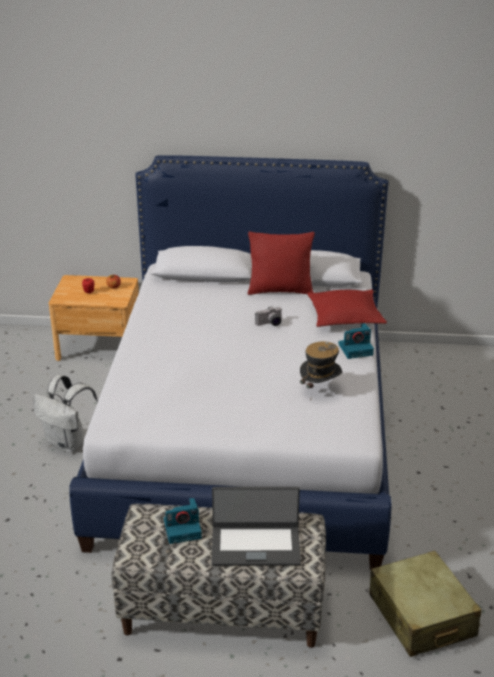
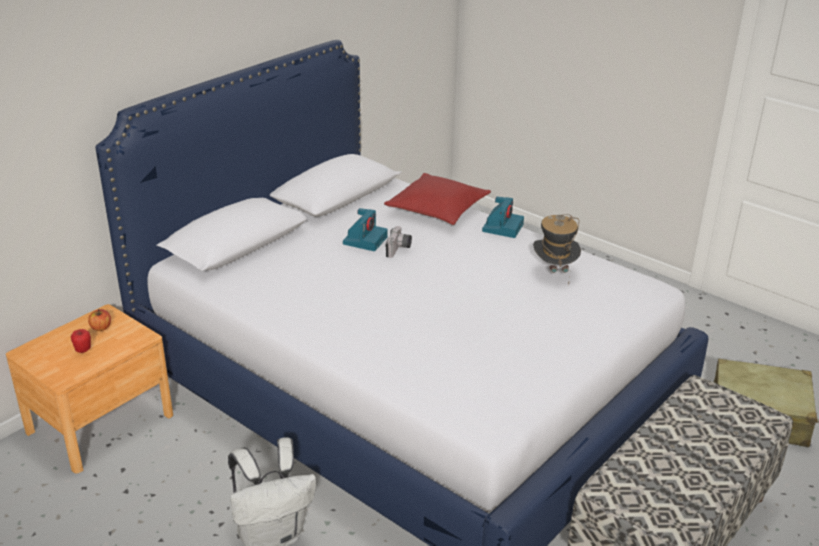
camera: 55 degrees left, 0 degrees up
camera [164,498,202,544] -> camera moved to [343,208,388,251]
laptop [212,487,301,566] -> none
red pillow [248,231,315,295] -> none

